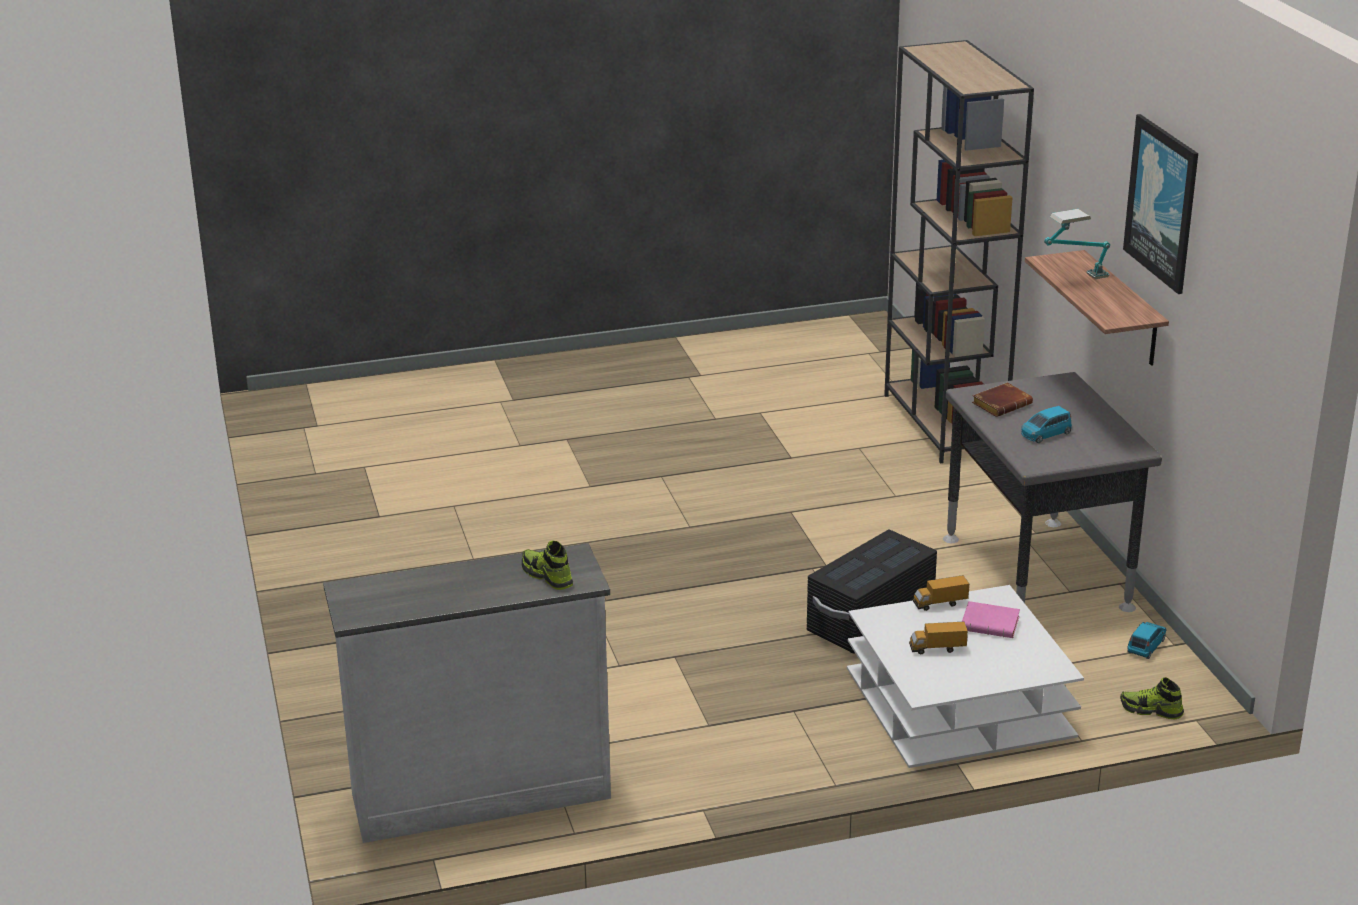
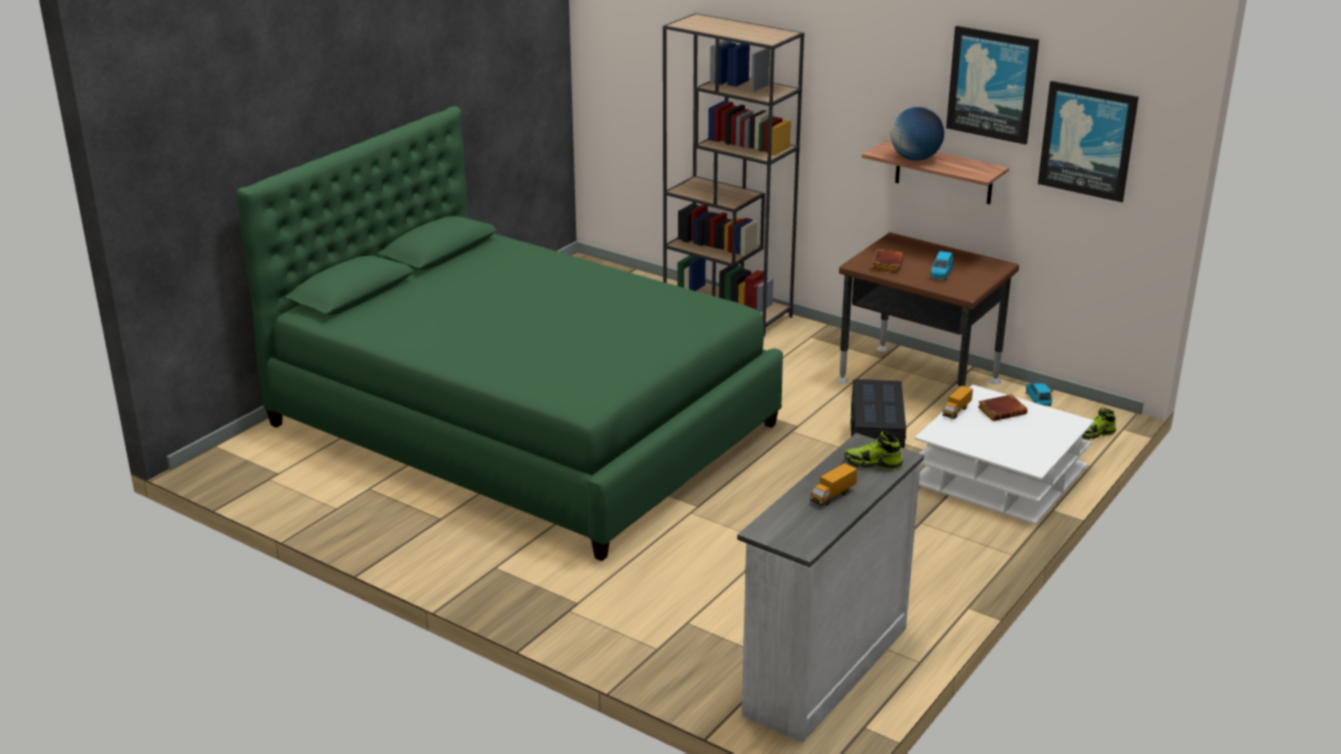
camera: 40 degrees left, 0 degrees up
toy truck [909,622,968,654] -> toy truck moved to [810,463,857,506]
grey desk [943,372,1162,612] -> brown desk [836,232,1019,389]
pink book [962,601,1020,638] -> brown book [978,394,1027,421]
table lamp [1044,209,1110,279] -> globe [891,107,944,161]
none -> green bed [236,106,783,561]
none -> picture [1038,81,1139,202]

